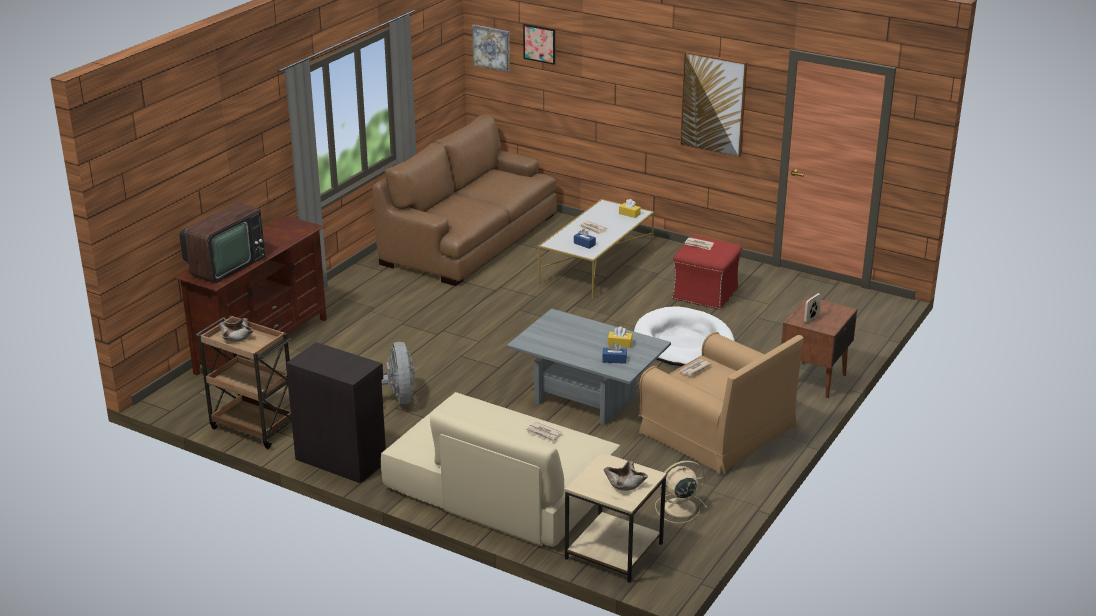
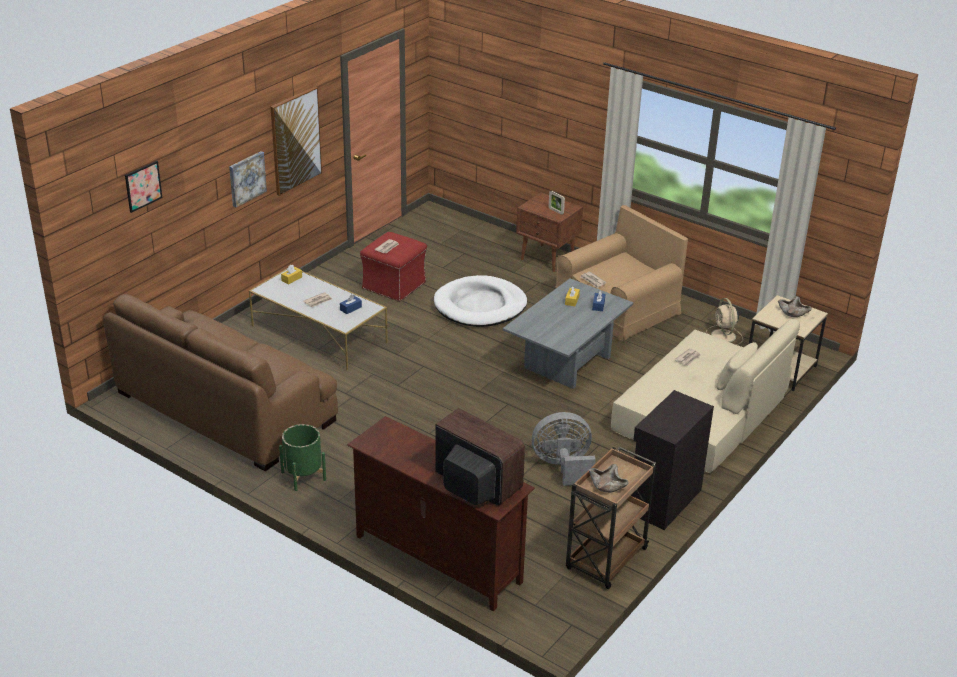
camera: 85 degrees left, 5 degrees up
picture [472,25,510,72] -> picture moved to [229,151,267,208]
none -> green planter [279,424,326,491]

